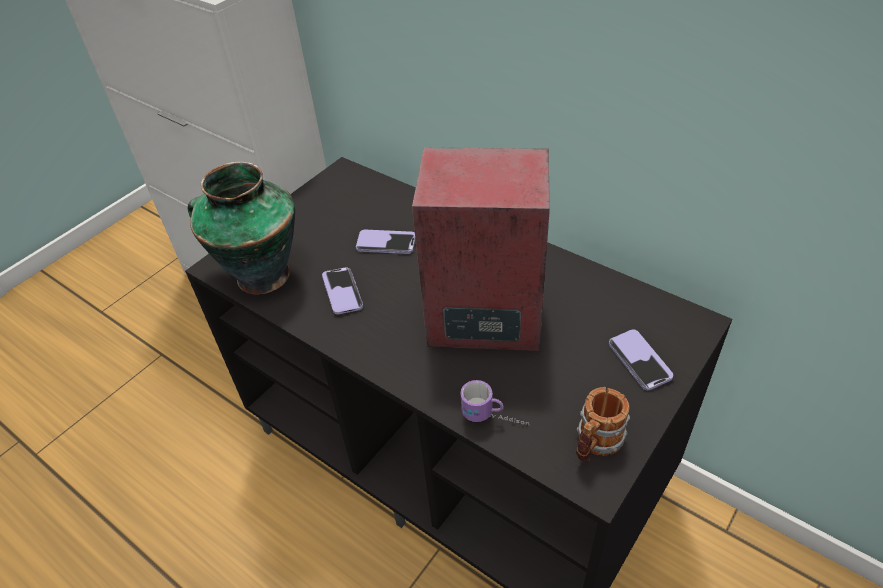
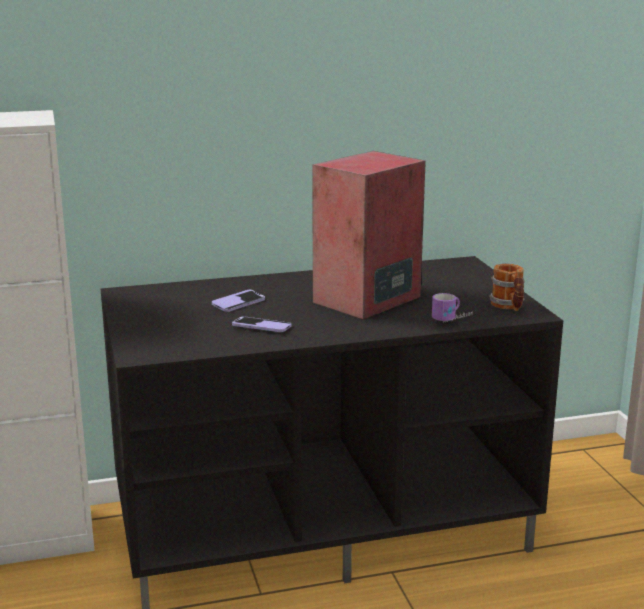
camera: 55 degrees left, 25 degrees down
vase [188,162,295,295] -> none
phone [609,329,673,390] -> none

